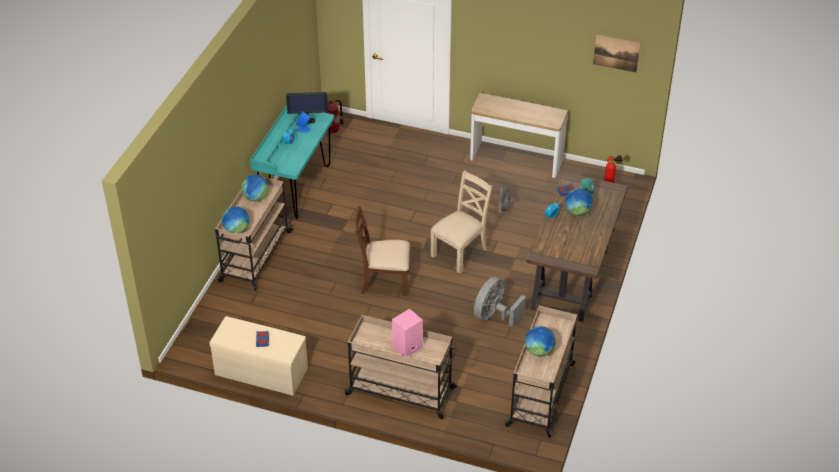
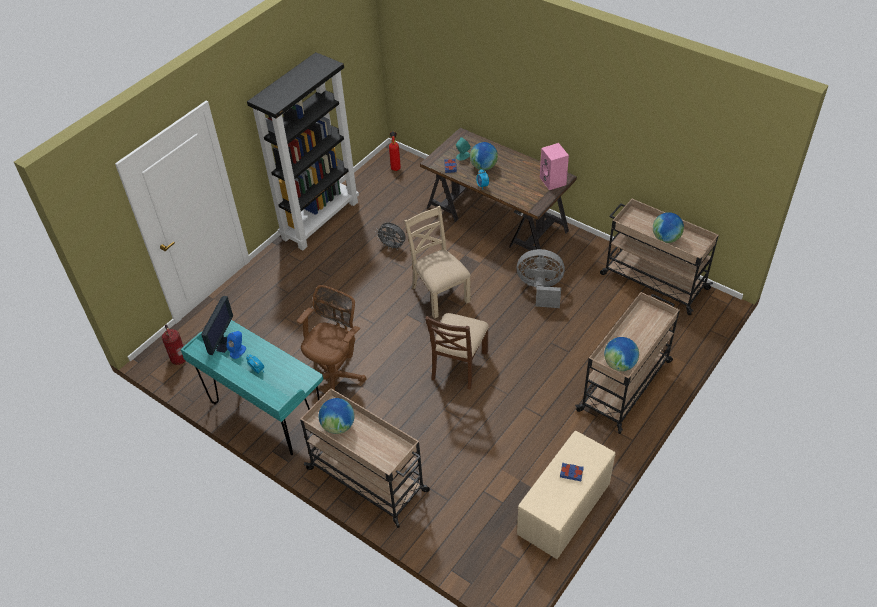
camera: 70 degrees left, 5 degrees up
globe [222,206,250,234] -> globe moved to [604,337,639,371]
pink speaker [392,309,423,356] -> pink speaker moved to [540,143,569,190]
console table [470,93,568,178] -> black bookcase [247,52,359,250]
grey fan [474,277,526,327] -> grey fan turned 135 degrees clockwise [516,249,565,308]
picture [593,35,640,72] -> none
none -> brown office chair [297,285,367,390]

